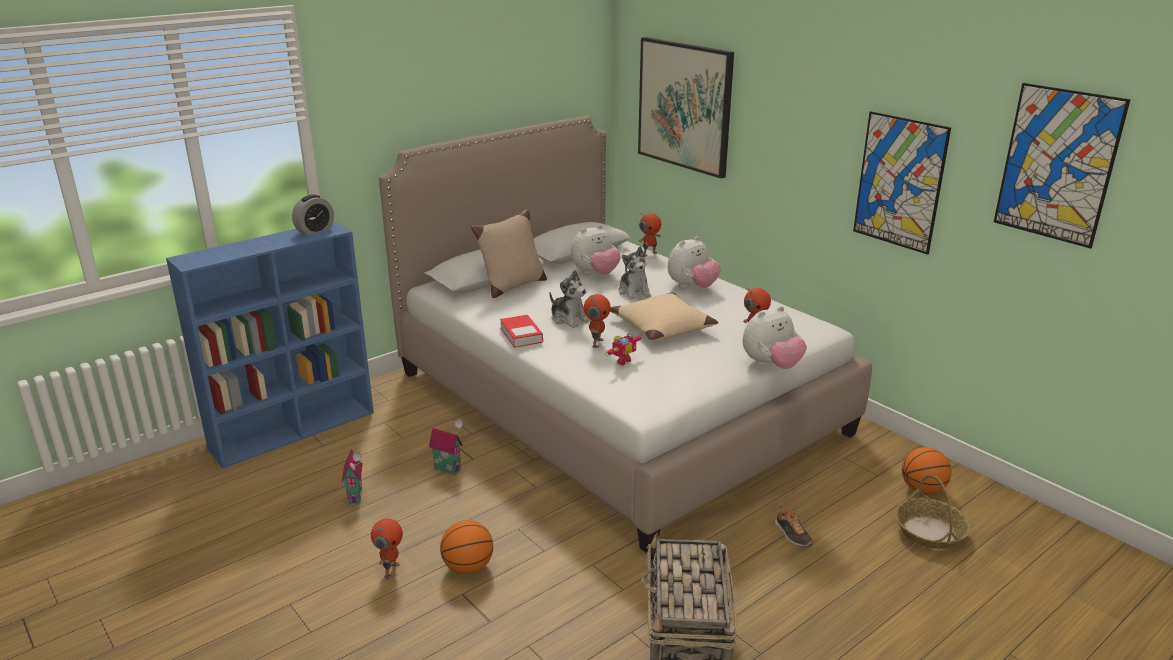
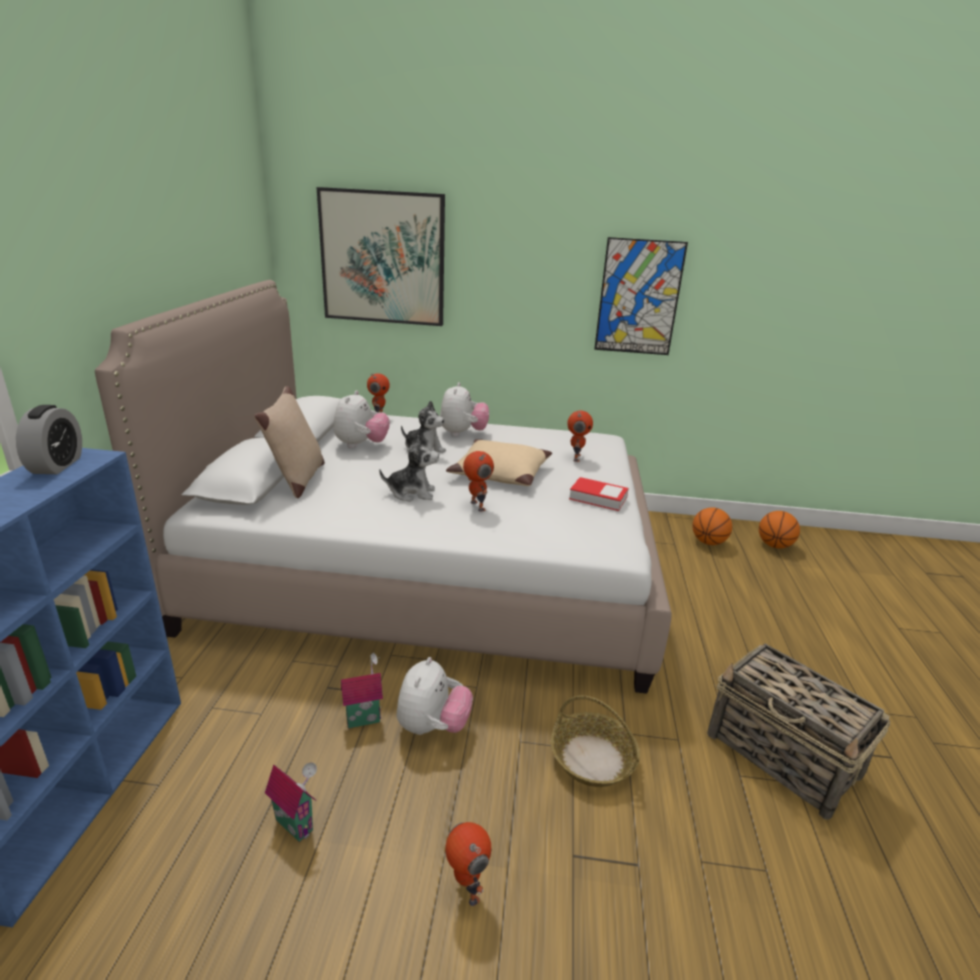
camera: 45 degrees left, 0 degrees up
basketball [440,520,493,574] -> basketball moved to [759,511,800,548]
book [500,315,543,348] -> book moved to [569,477,629,511]
toy robot [606,332,642,365] -> none
plush toy [743,306,807,369] -> plush toy moved to [397,657,473,735]
shoe [775,506,813,546] -> none
basket [895,475,971,549] -> basket moved to [550,695,640,787]
picture [994,83,1131,249] -> none

